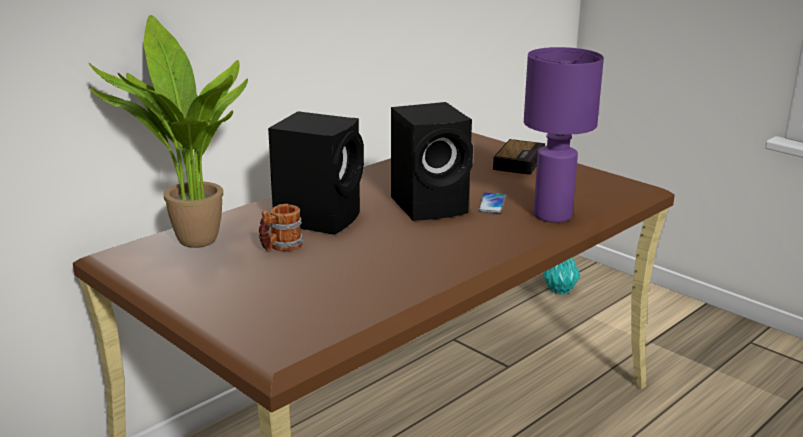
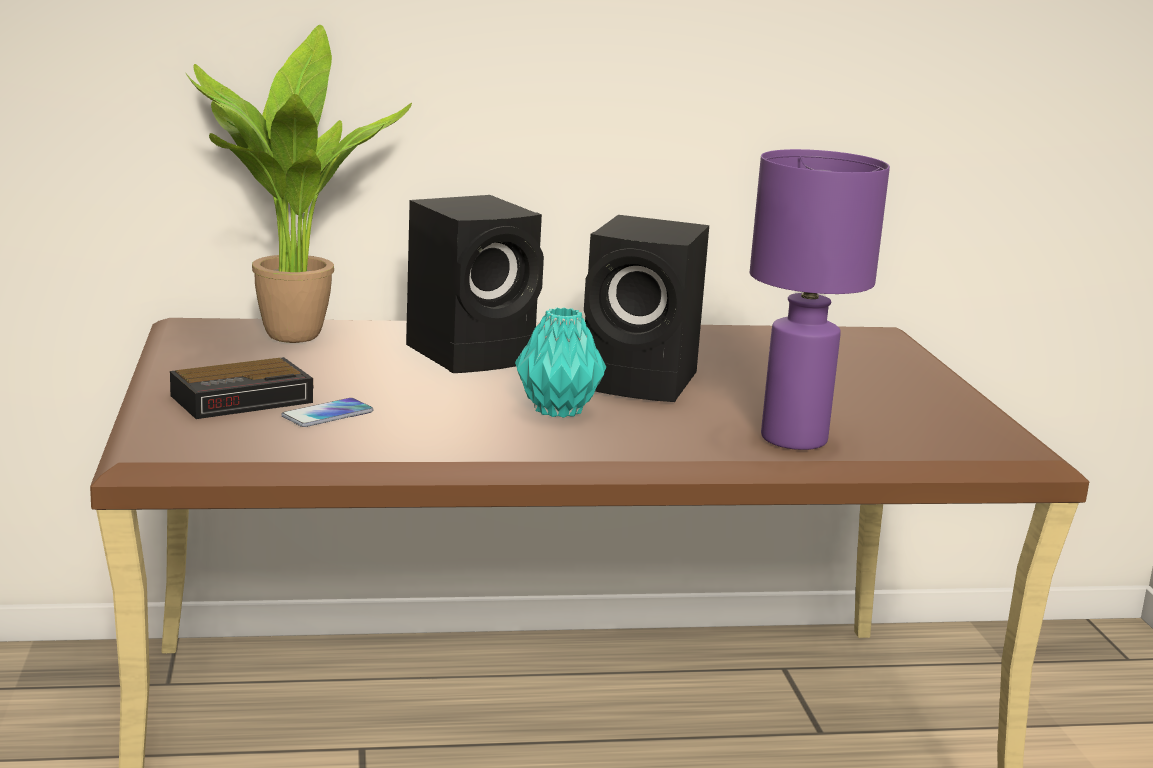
camera: 35 degrees right, 5 degrees down
mug [259,204,303,251] -> none
phone [478,193,506,213] -> phone moved to [281,398,374,427]
alarm clock [493,139,545,175] -> alarm clock moved to [170,357,314,419]
turquoise vase [543,258,580,295] -> turquoise vase moved to [515,307,606,418]

